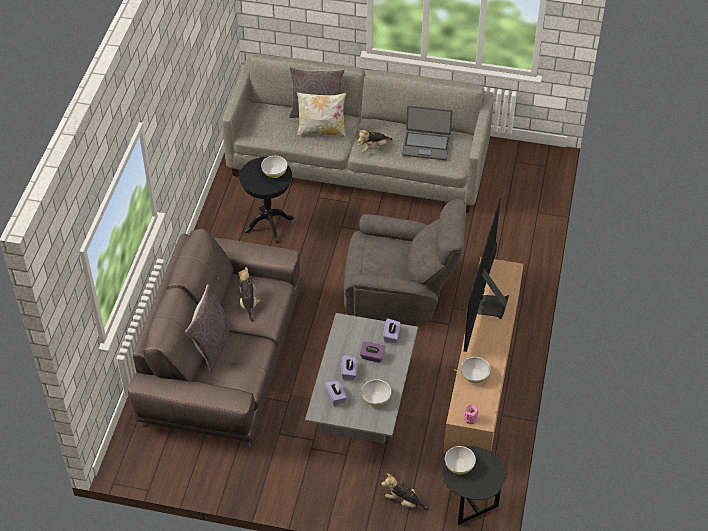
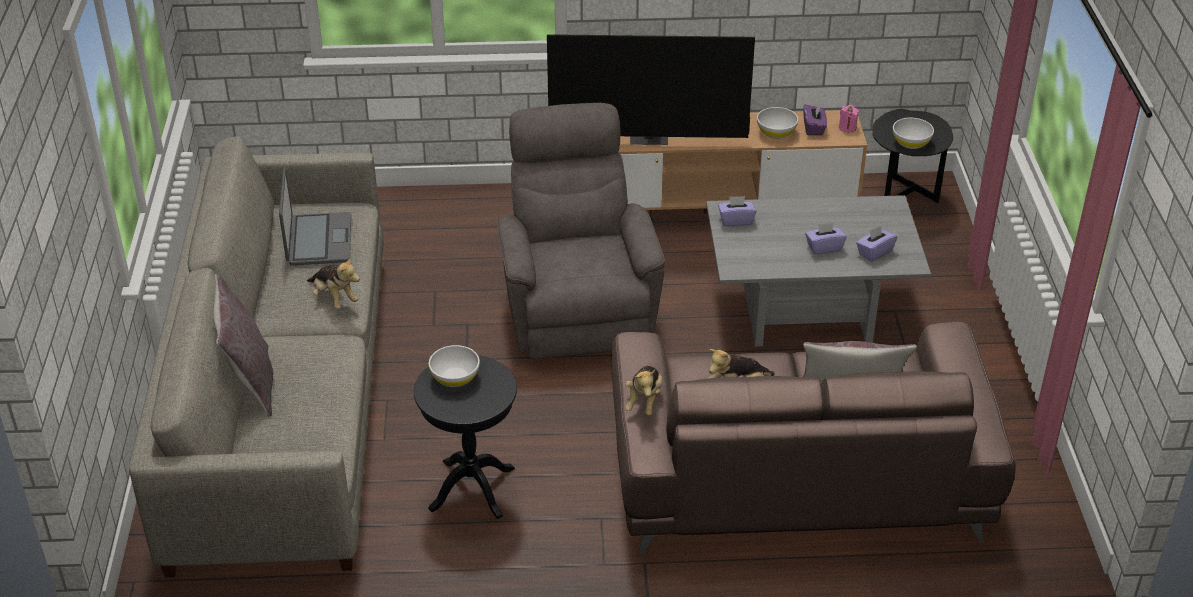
camera: 105 degrees left, 10 degrees down
pillow [297,92,346,138] -> none
purple tissue box [360,342,386,363] -> purple tissue box moved to [804,103,827,135]
white bowl [361,379,391,406] -> none
plush toy [381,473,429,510] -> plush toy moved to [625,366,663,416]

